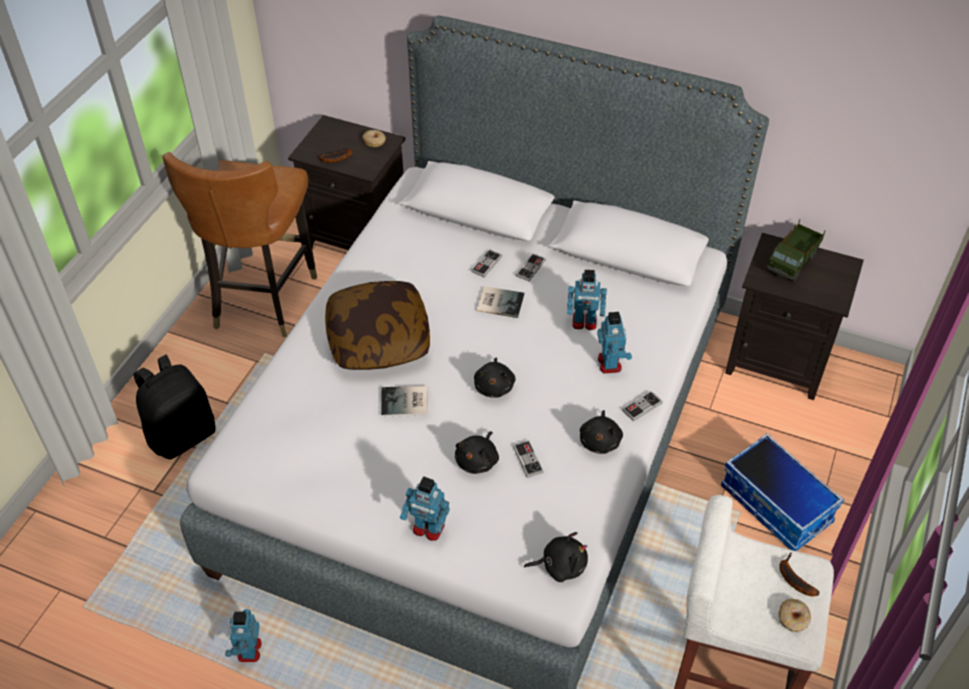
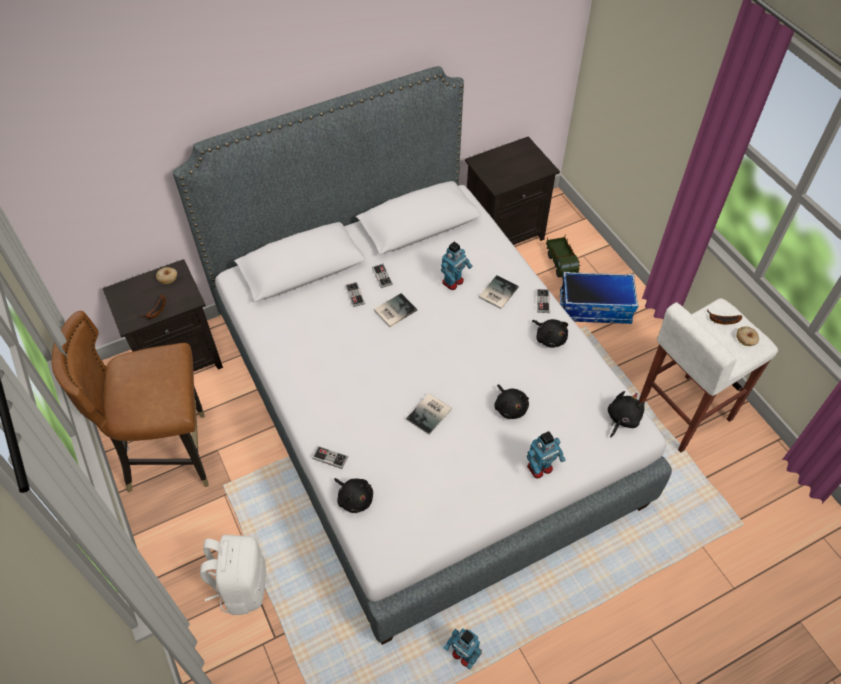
camera: 50 degrees left, 5 degrees up
black backpack [133,355,216,459] -> white backpack [200,535,266,615]
brown chair [162,152,317,337] -> brown chair turned 120 degrees clockwise [52,311,209,493]
pillow [325,281,430,370] -> none
black plush toy [474,357,516,398] -> black plush toy moved to [334,478,373,513]
game controller [513,440,544,478] -> game controller moved to [312,446,348,469]
toy robot [597,312,632,373] -> book [479,275,519,309]
toy truck [767,219,825,281] -> toy truck moved to [546,234,580,278]

